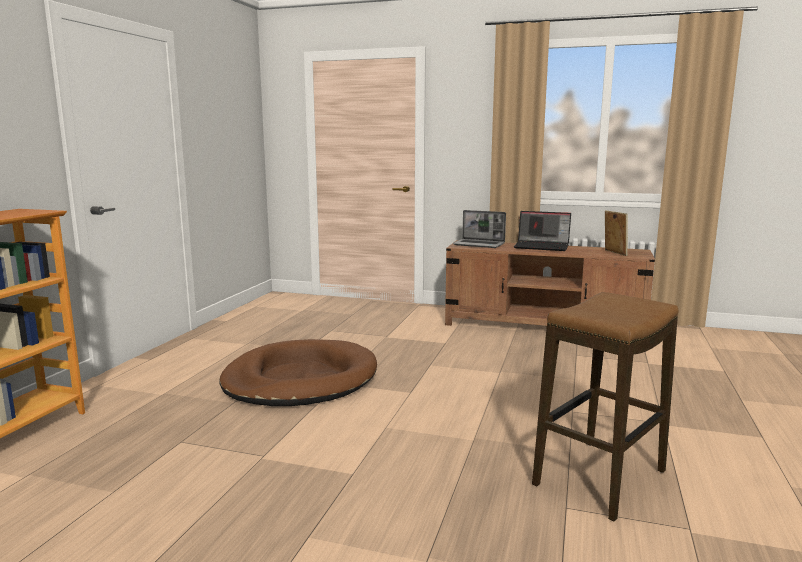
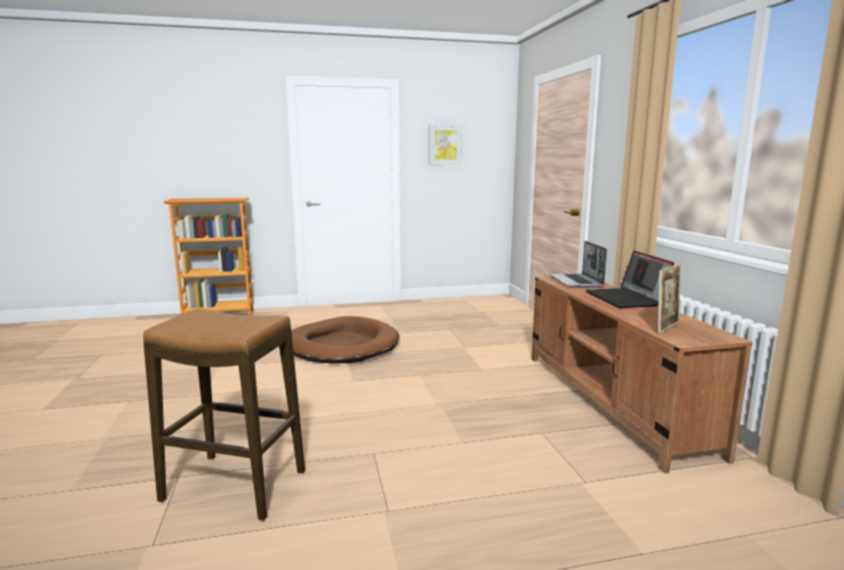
camera: 60 degrees right, 0 degrees up
none -> picture [429,124,463,165]

